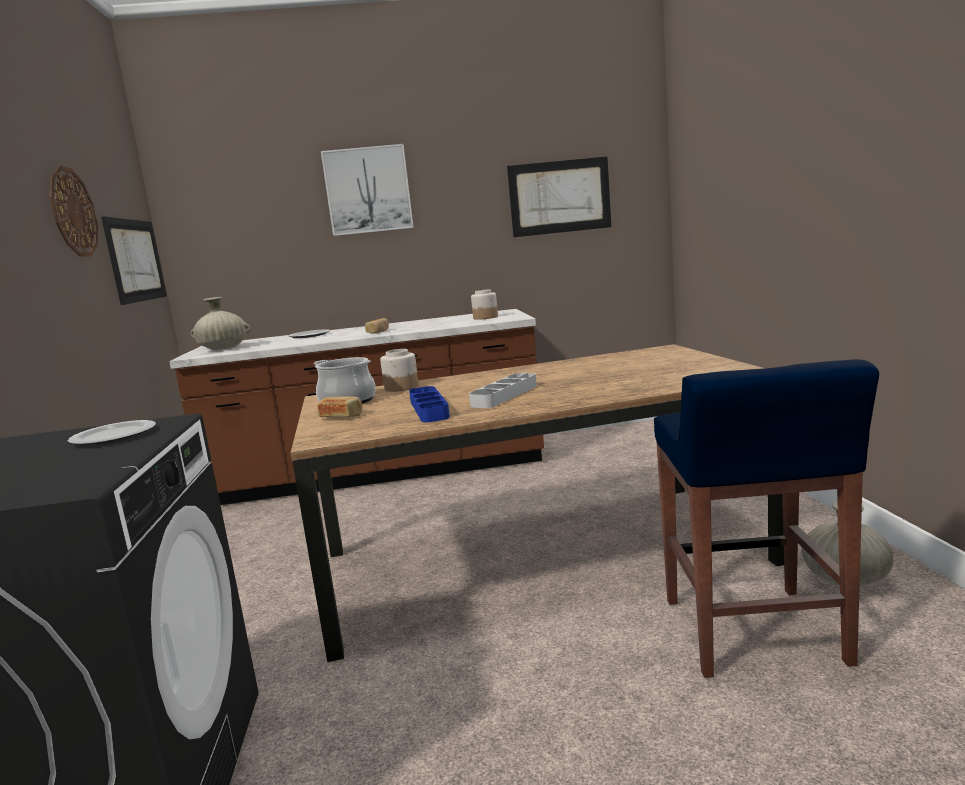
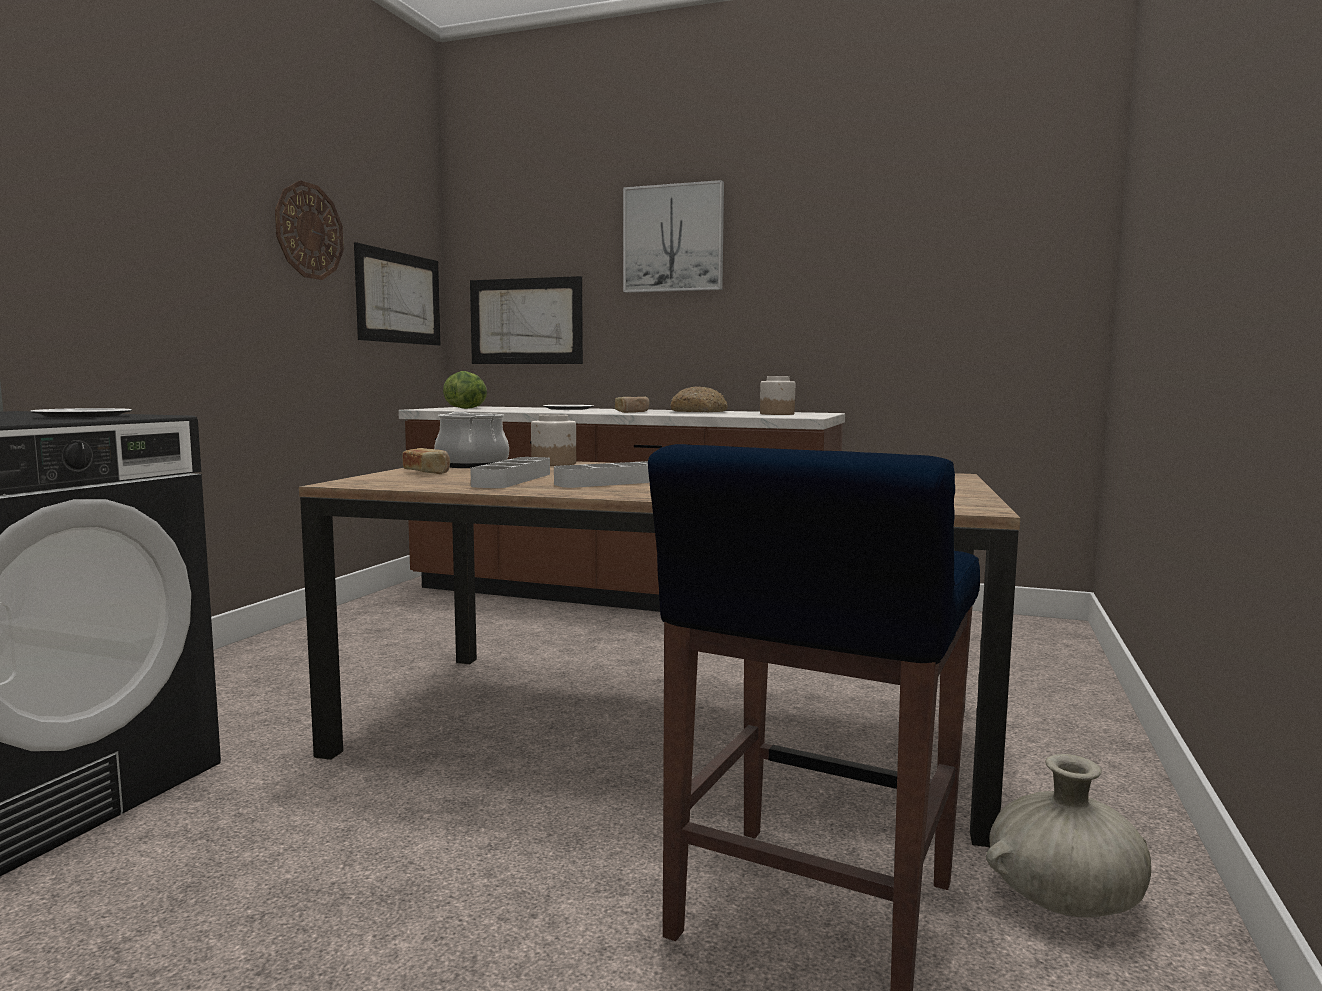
camera: 25 degrees right, 5 degrees down
beige vase [191,297,251,350] -> lettuce [443,371,487,409]
blue tray [409,386,450,422] -> grey tray [470,457,550,488]
picture [507,157,611,237] -> picture moved to [470,276,583,364]
none -> bread [670,386,728,412]

